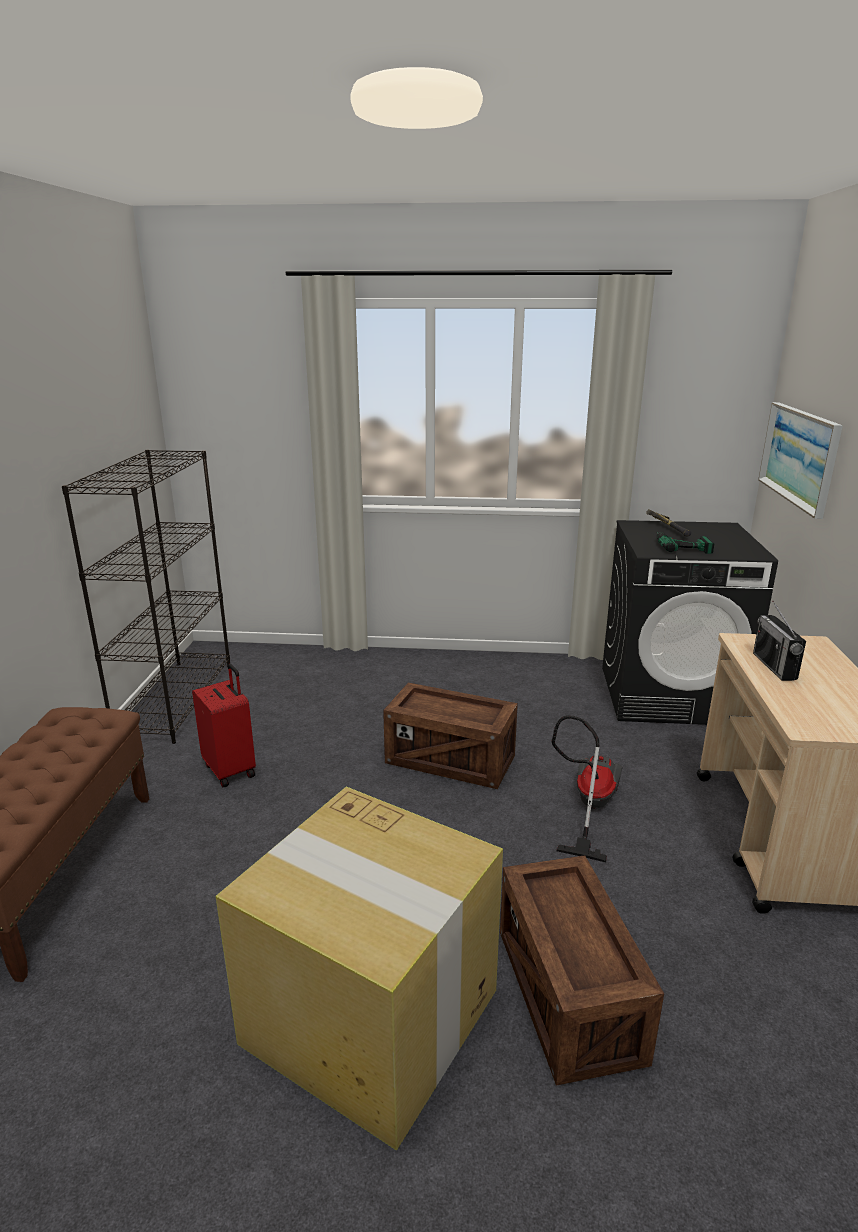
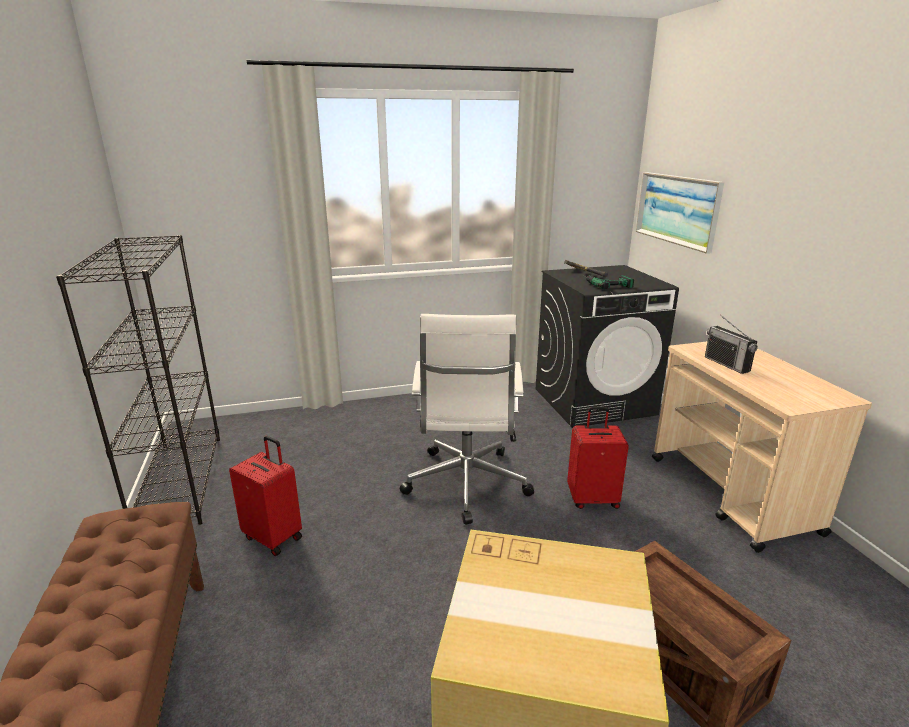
camera: 20 degrees left, 0 degrees up
crate [383,683,518,789] -> white office chair [400,314,534,524]
vacuum cleaner [552,715,623,863] -> red suitcase [567,406,629,509]

